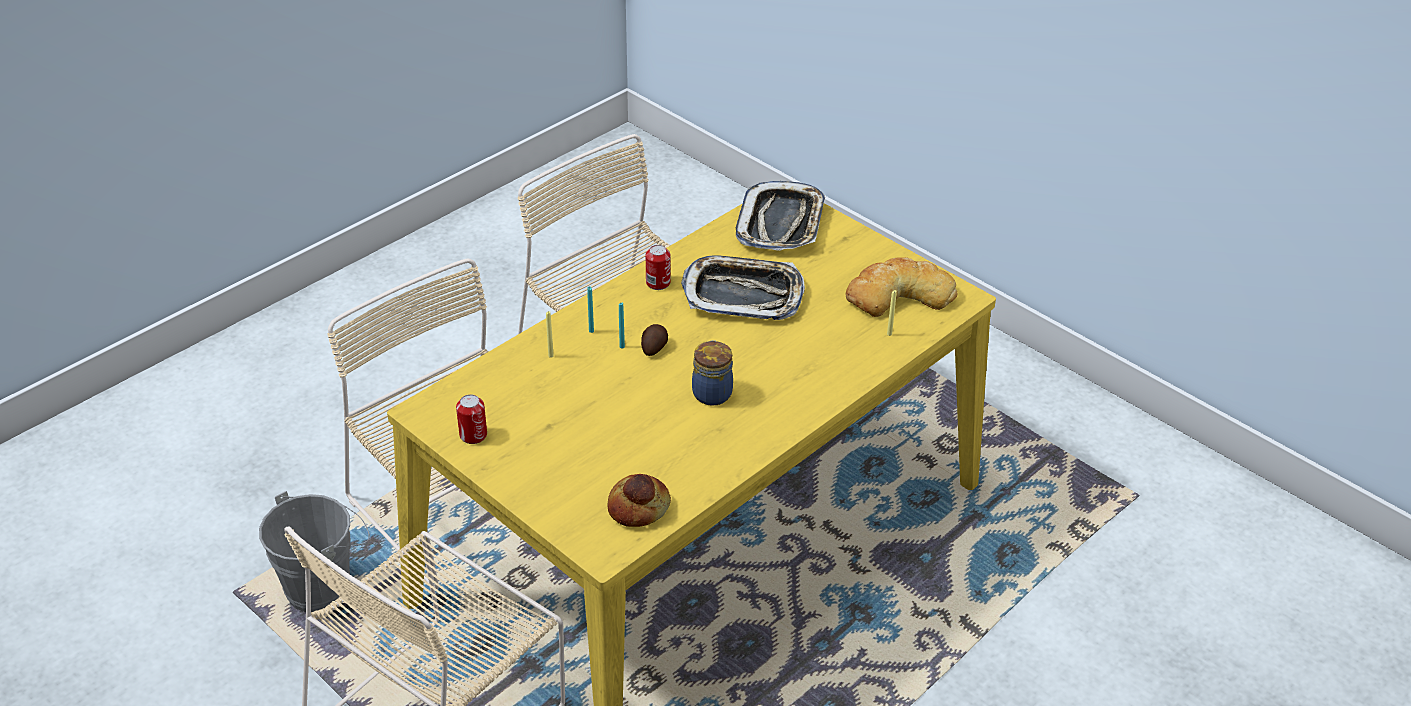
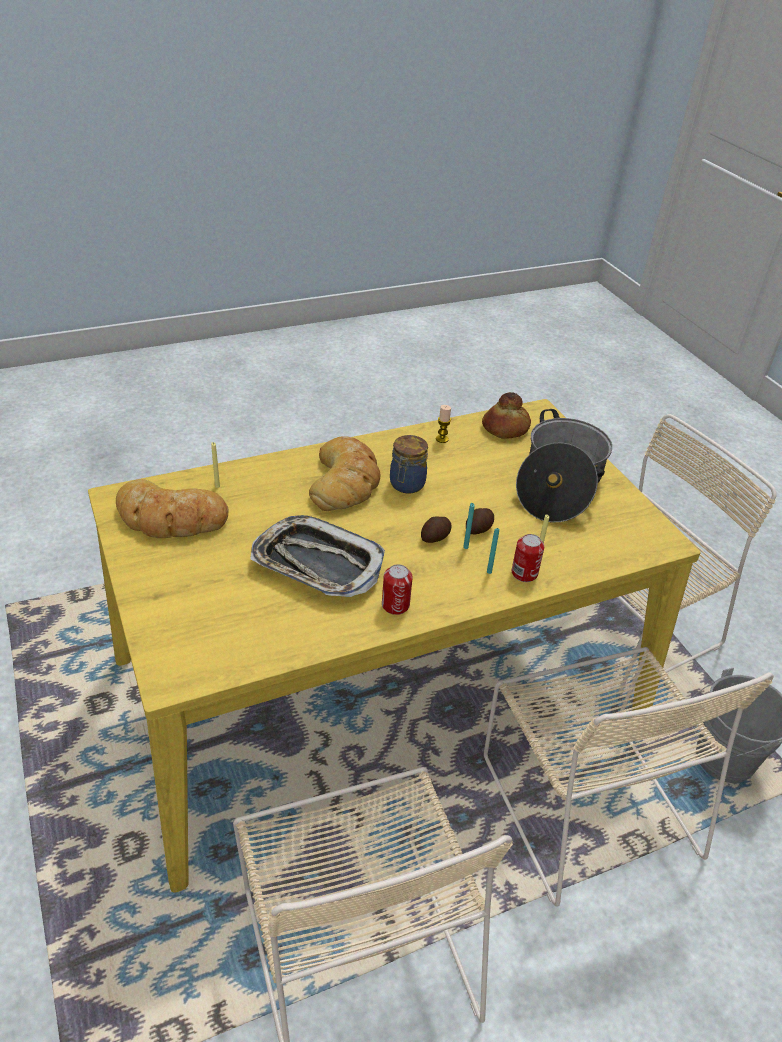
camera: 160 degrees left, 0 degrees up
can [456,394,487,444] -> can moved to [512,534,544,582]
tray [736,181,825,251] -> none
none -> bread [309,436,380,511]
none -> candle [436,405,451,443]
none -> potato [466,508,494,534]
none -> cooking pot [516,409,612,522]

